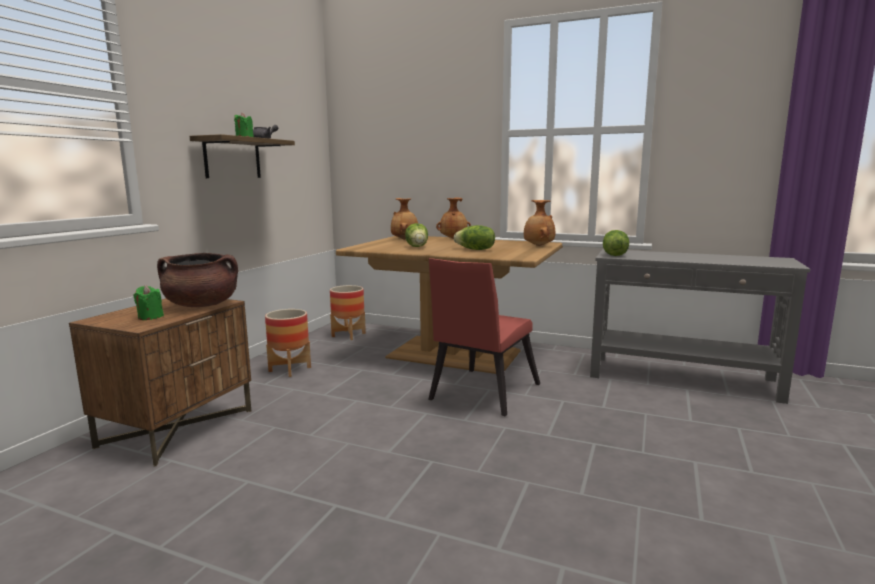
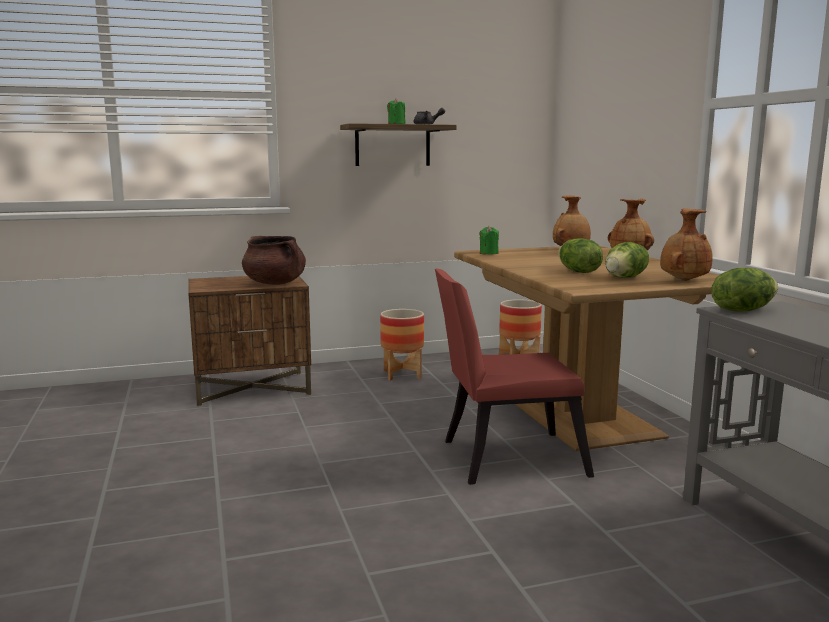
camera: 50 degrees right, 0 degrees up
green candle [133,285,164,320] -> green candle moved to [479,226,499,255]
lettuce [405,223,428,247] -> lettuce moved to [605,242,649,278]

